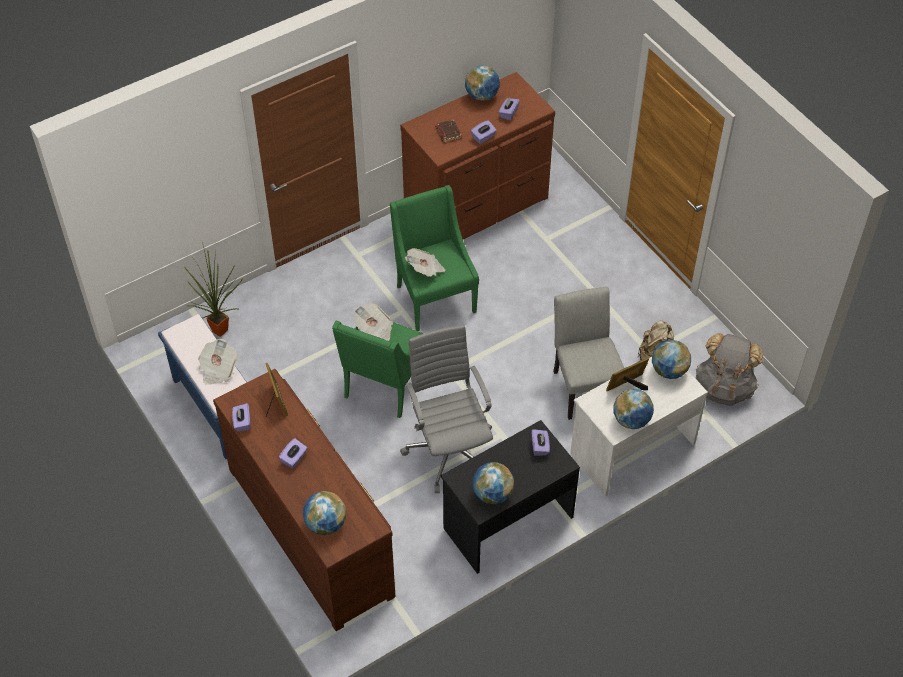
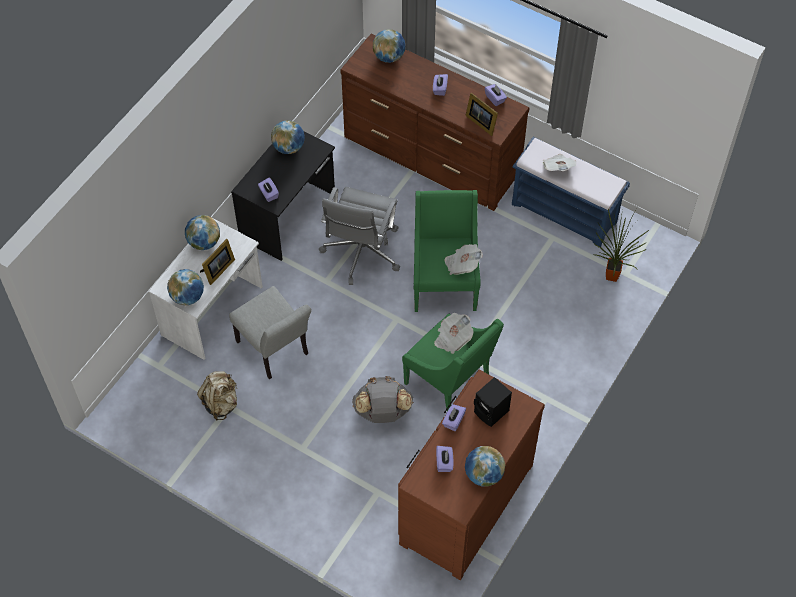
camera: 155 degrees right, 5 degrees up
grey office chair [400,325,493,493] -> grey office chair turned 60 degrees clockwise [319,187,400,285]
brown book [435,119,461,142] -> black speaker [474,377,512,427]
grey backpack [696,333,763,406] -> grey backpack moved to [352,376,413,423]

